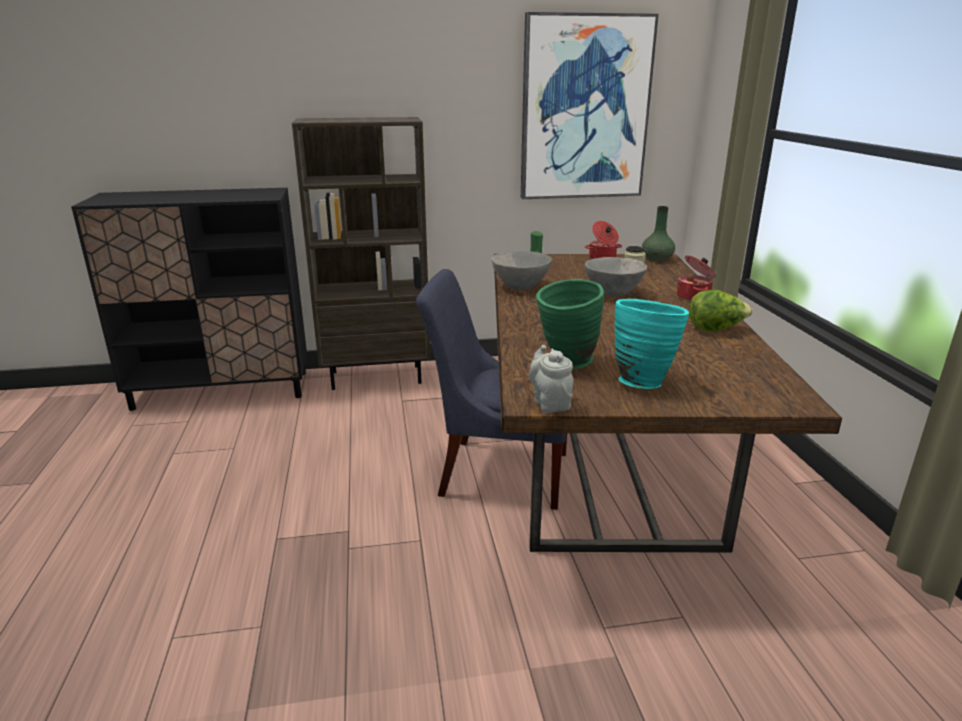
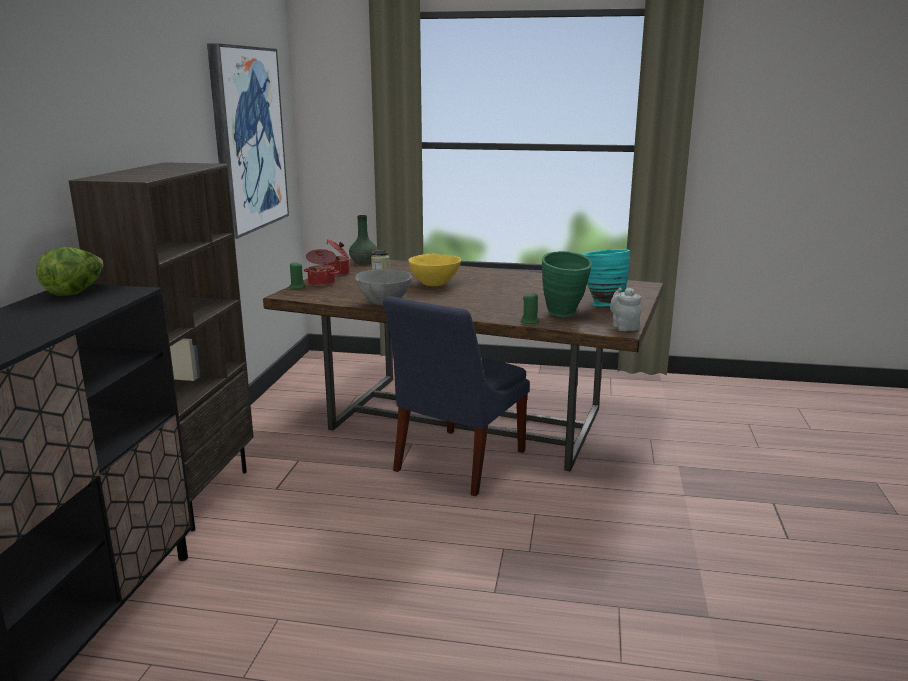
camera: 70 degrees left, 5 degrees down
grey teapot [529,345,574,413] -> grey teapot turned 75 degrees clockwise [610,287,641,331]
grey bowl [585,257,647,297] -> yellow bowl [408,254,461,286]
cooking pot [677,255,716,301] -> cooking pot moved to [304,249,339,286]
lettuce [689,289,753,332] -> lettuce moved to [36,247,104,296]
none -> green candle [521,293,540,324]

